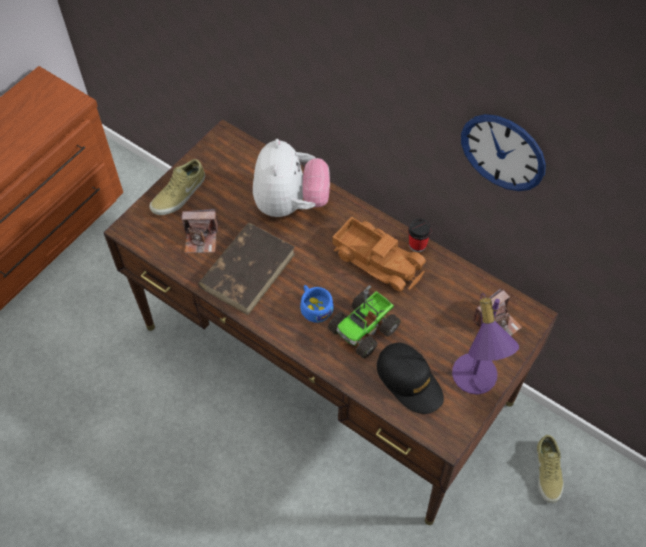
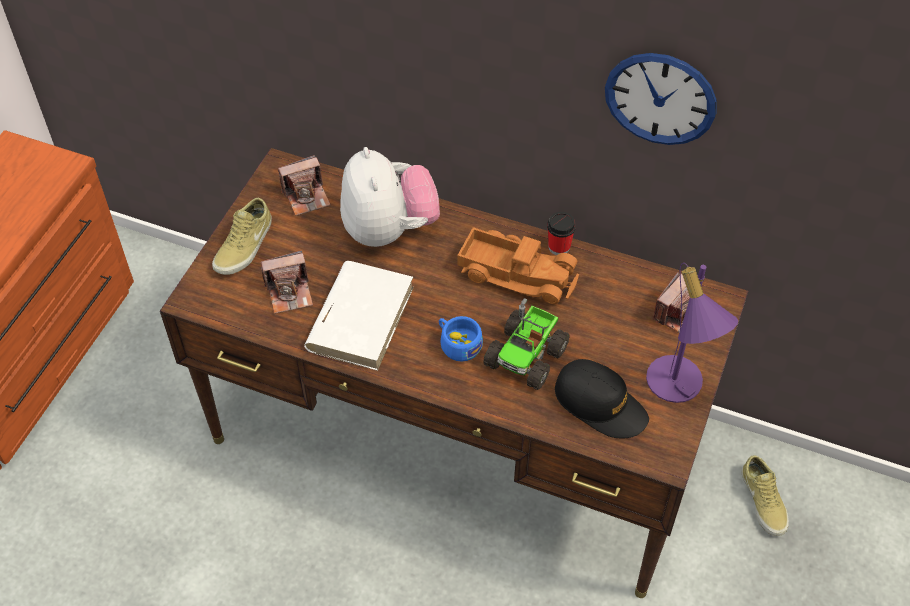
camera: 15 degrees left, 5 degrees down
brown book [198,223,295,315] -> white book [304,261,414,371]
none -> camera [278,155,331,216]

